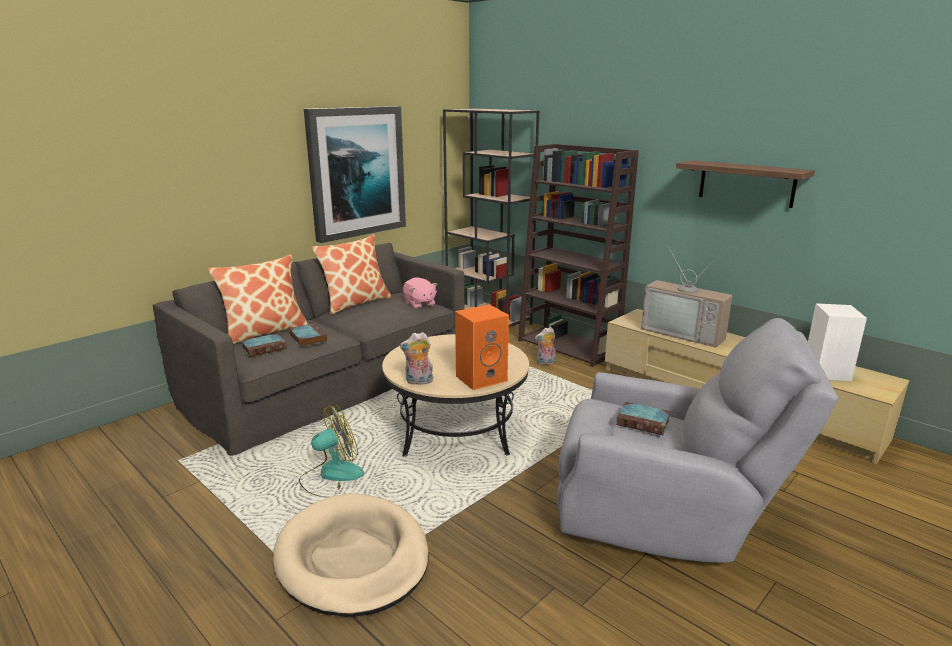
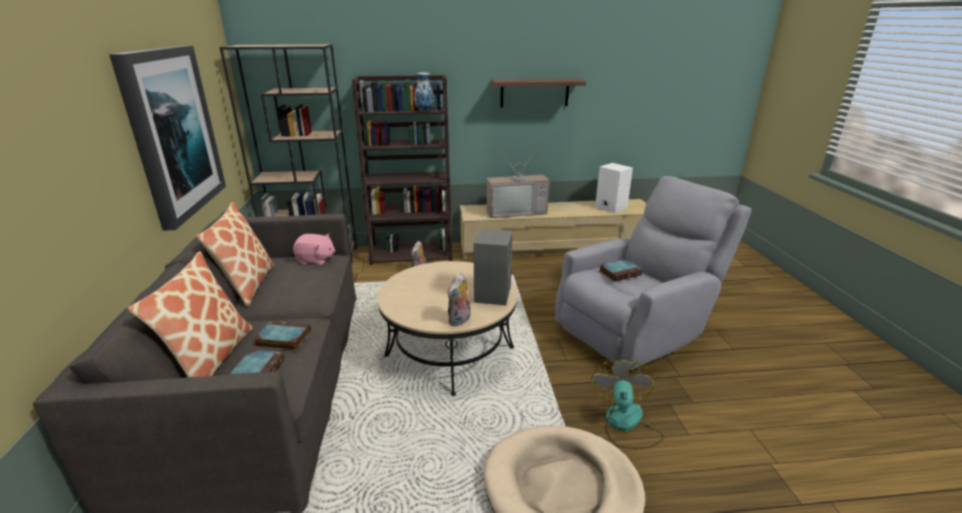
camera: 50 degrees left, 5 degrees up
fan [299,405,364,497] -> fan moved to [591,358,664,449]
orange speaker [455,305,509,390] -> grey speaker [474,229,512,305]
none -> vase [414,73,434,111]

